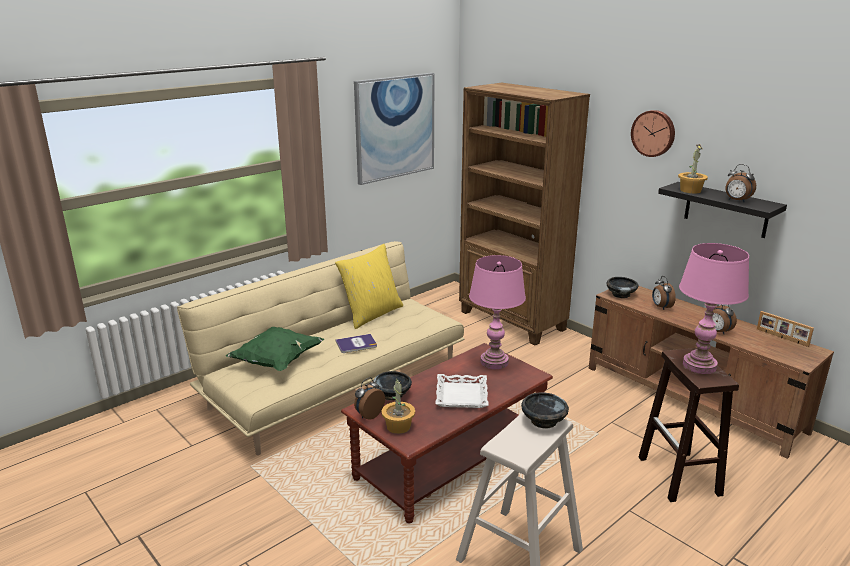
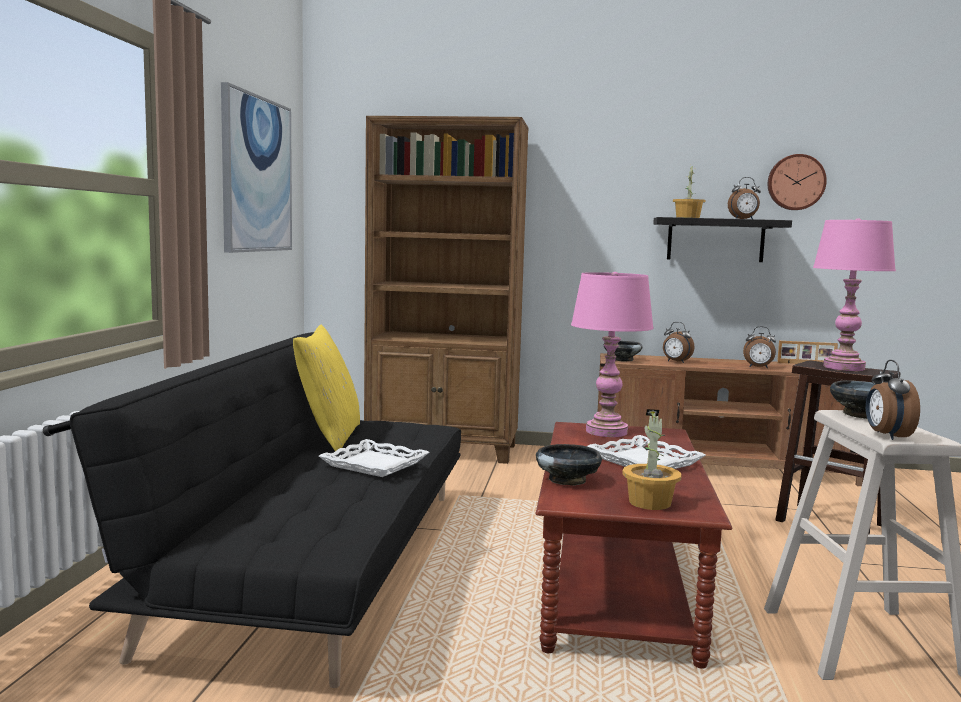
camera: 40 degrees left, 15 degrees down
beige sofa [177,241,464,455] -> black sofa [43,332,461,688]
green pillow [226,327,325,371] -> none
book [336,334,377,353] -> white tray [319,439,430,477]
alarm clock [354,377,385,420] -> alarm clock moved to [866,360,920,440]
wall clock [631,110,675,157] -> wall clock moved to [768,154,827,210]

